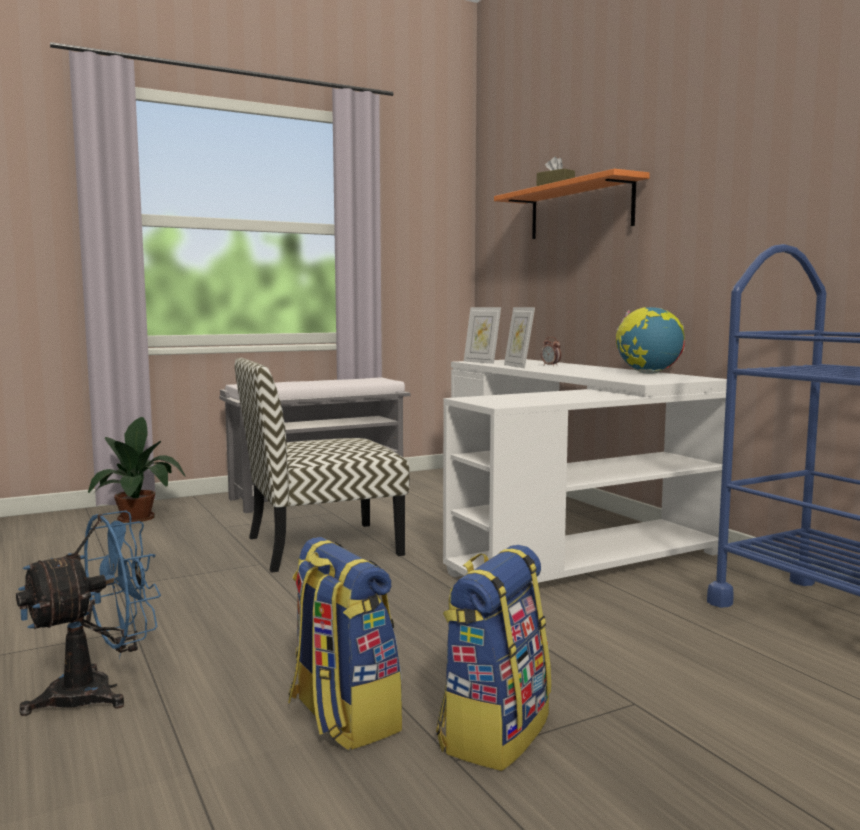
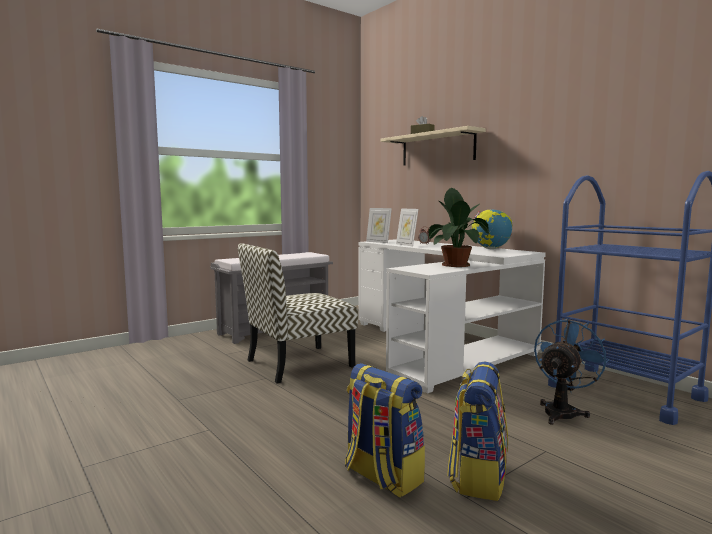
camera: 10 degrees left, 0 degrees up
blue fan [16,511,161,716] -> blue fan moved to [534,318,609,425]
potted plant [88,417,186,523] -> potted plant moved to [427,188,491,267]
orange shelf [494,169,650,239] -> beige shelf [381,126,486,165]

